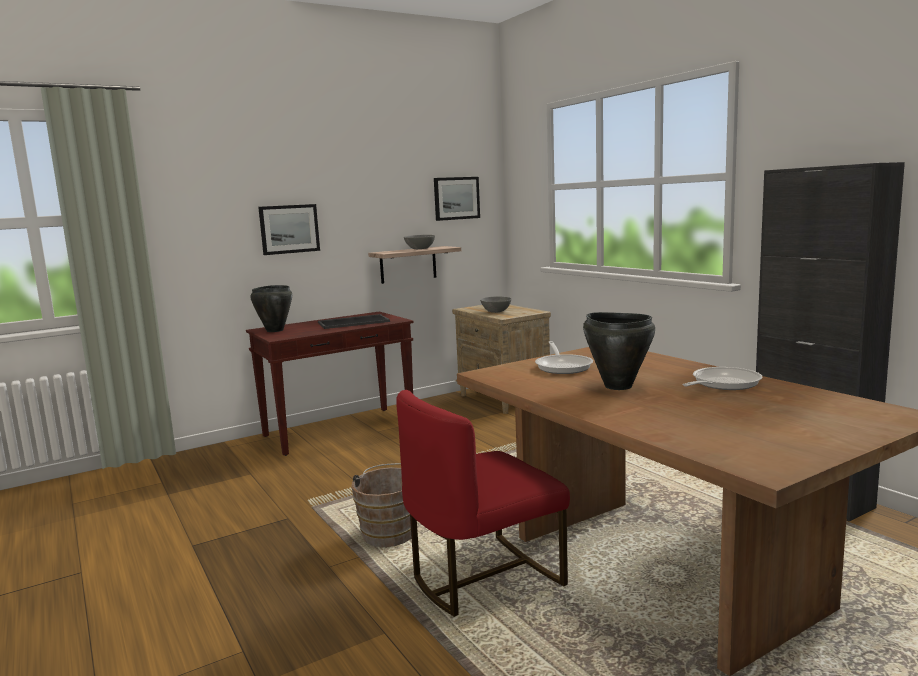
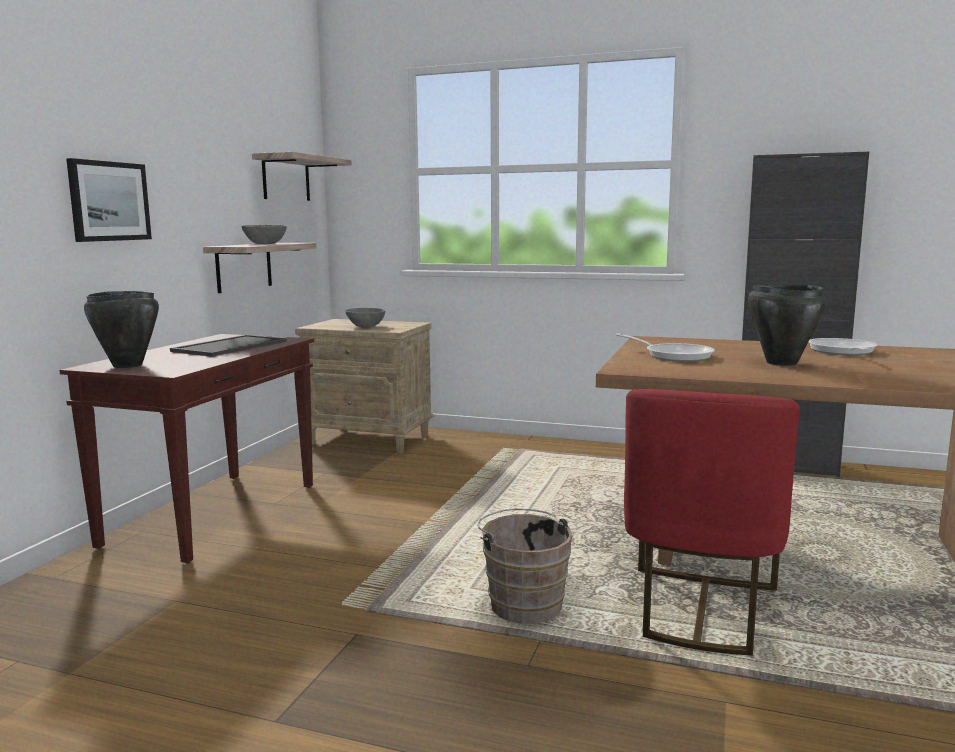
camera: 40 degrees left, 0 degrees up
picture [434,177,480,221] -> shelf [252,152,352,201]

